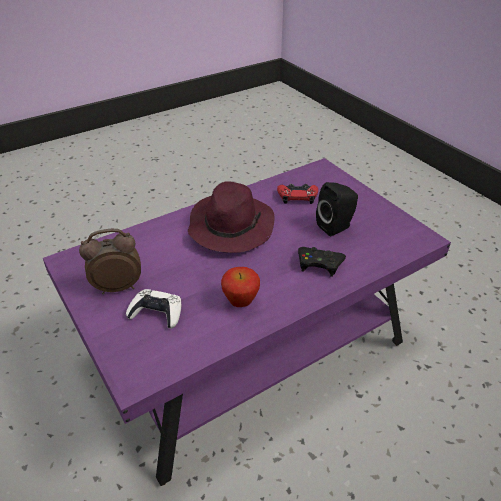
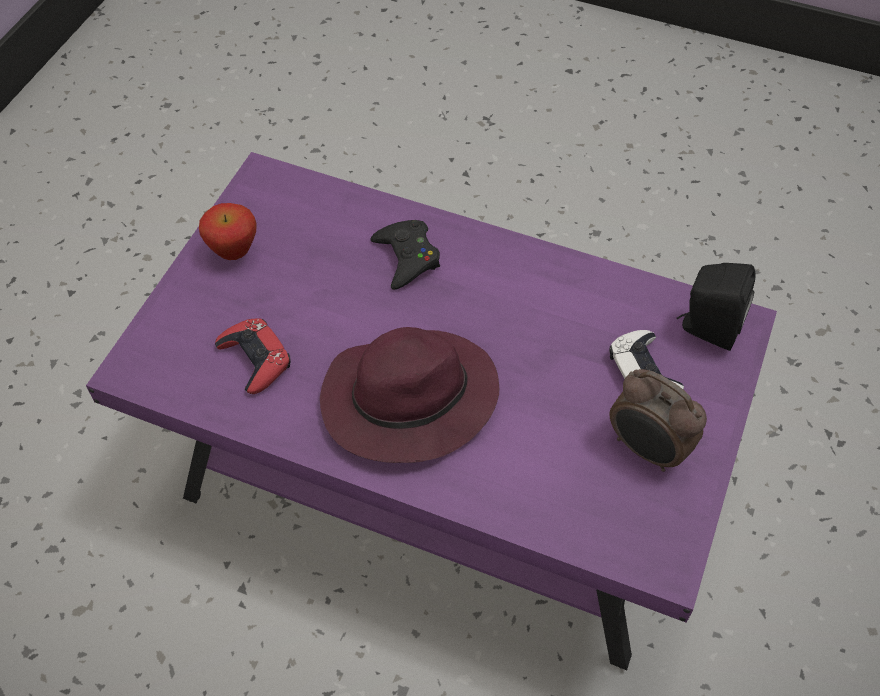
camera: 125 degrees left, 15 degrees up
apple [221,267,260,307] -> apple moved to [199,203,257,260]
black speaker [316,182,358,236] -> black speaker moved to [677,263,755,351]

